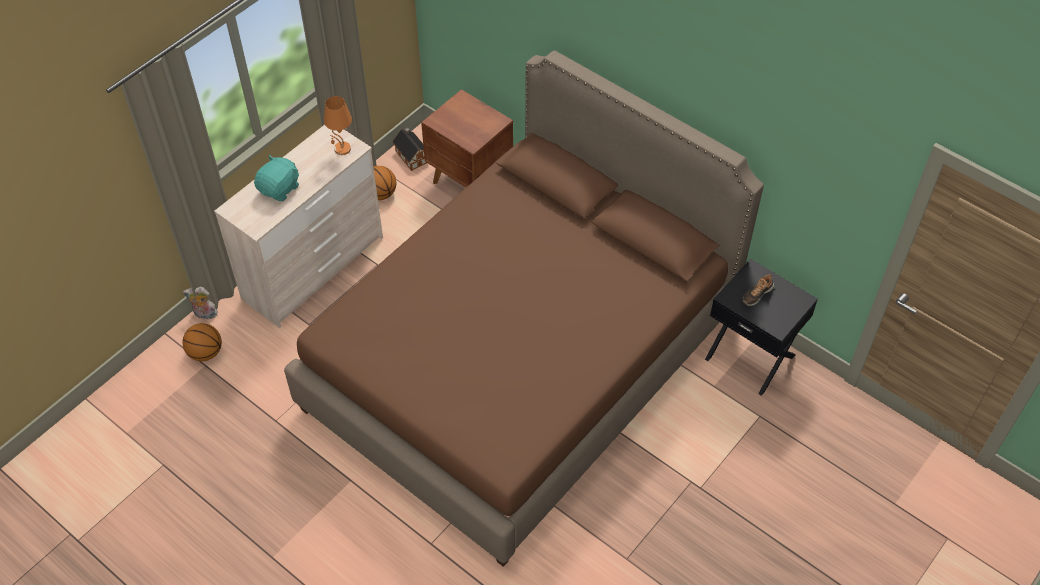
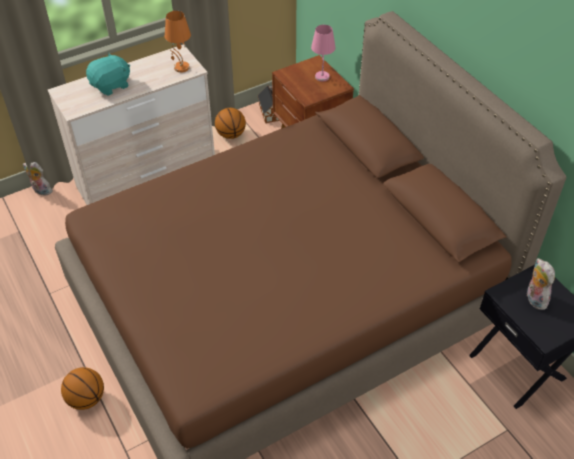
camera: 20 degrees right, 5 degrees down
basketball [182,323,222,361] -> basketball moved to [61,367,104,410]
shoe [743,274,774,306] -> plush toy [526,258,555,310]
none -> pink table lamp [311,25,336,82]

